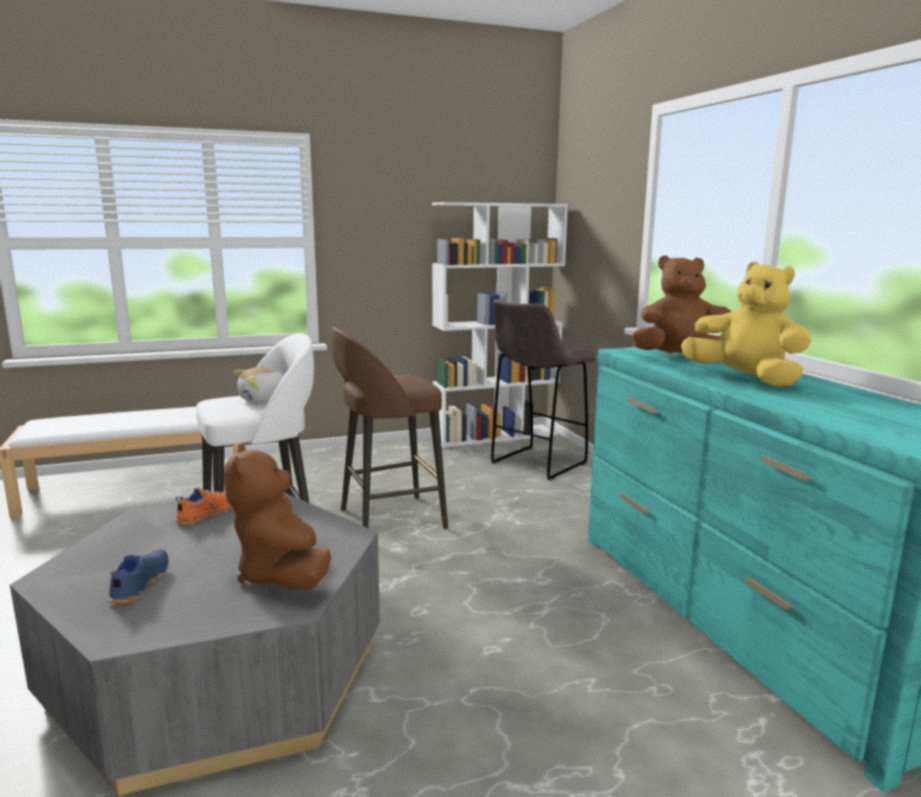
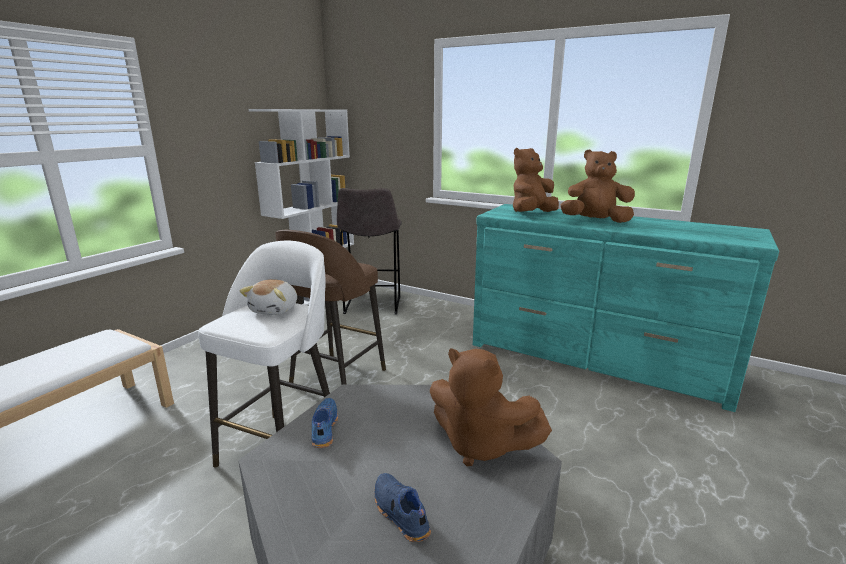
camera: 40 degrees left, 5 degrees up
orange shoe [175,488,233,525] -> blue shoe [311,398,338,448]
yellow plush toy [681,261,811,387] -> brown plush toy [560,149,635,223]

